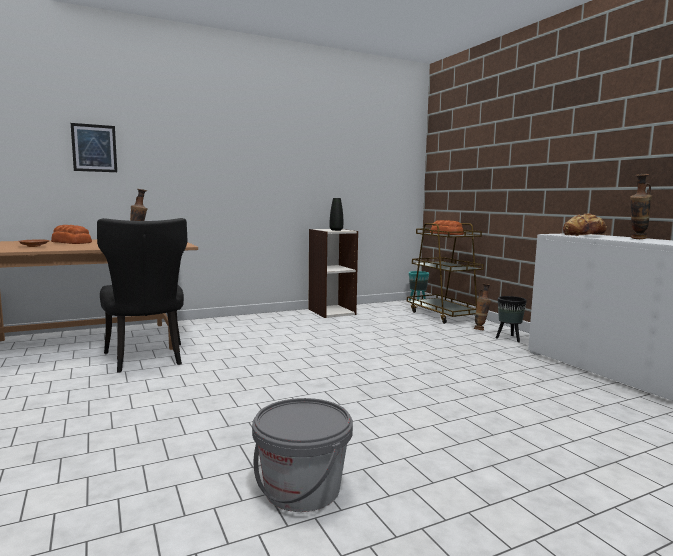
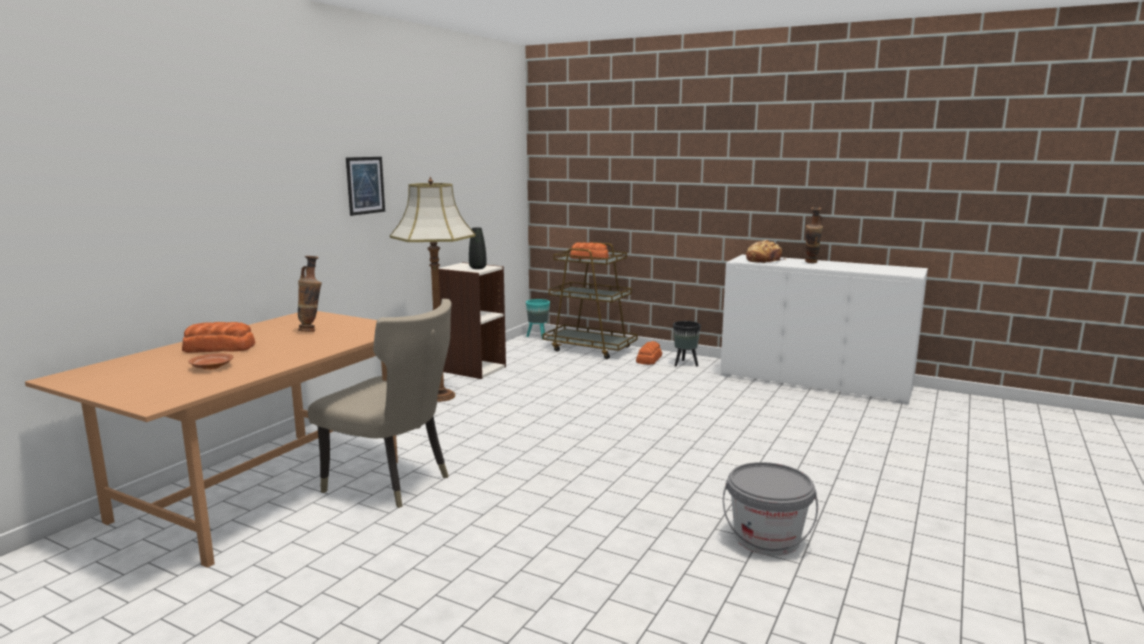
camera: 35 degrees left, 5 degrees up
picture [71,123,117,172] -> picture moved to [346,157,385,216]
black chair [97,218,188,373] -> beige chair [308,299,452,508]
vase [474,284,491,330] -> bread [636,341,662,365]
none -> floor lamp [390,176,475,402]

